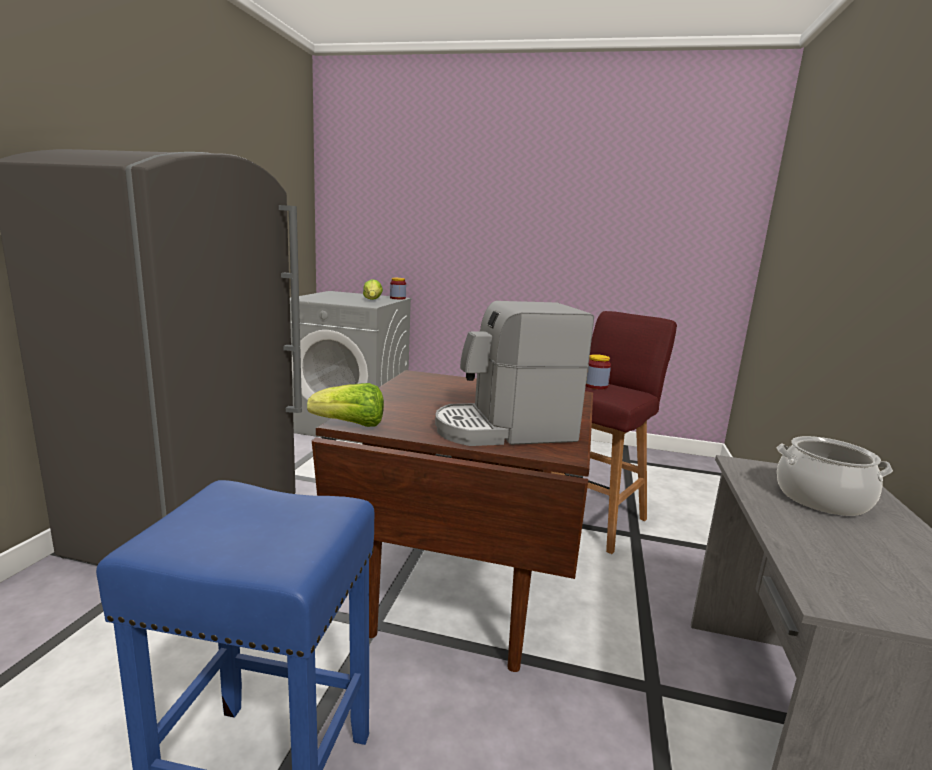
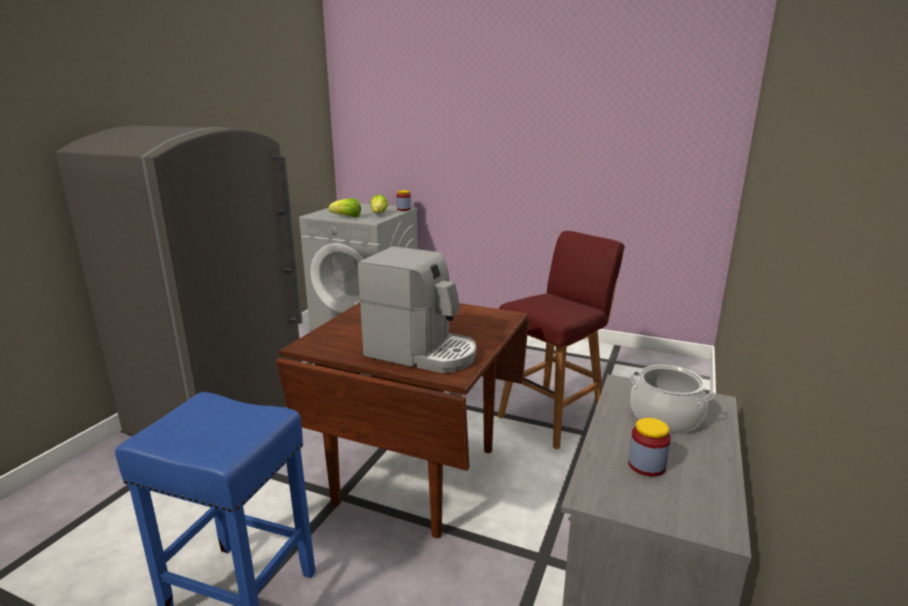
camera: 10 degrees right, 5 degrees up
lettuce [307,383,384,427] -> lettuce moved to [328,198,361,217]
coffee machine [435,301,594,446] -> coffee machine turned 150 degrees counterclockwise [357,246,476,373]
jar [586,354,611,389] -> jar moved to [628,418,671,476]

